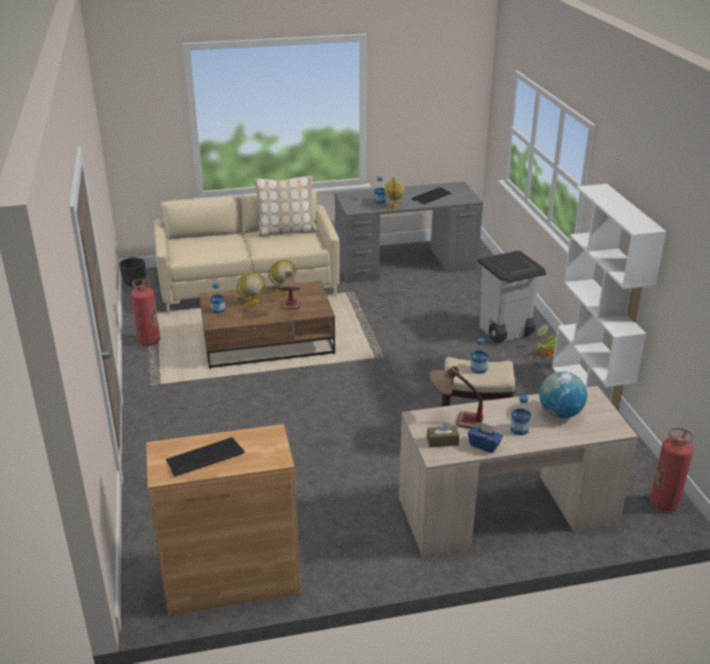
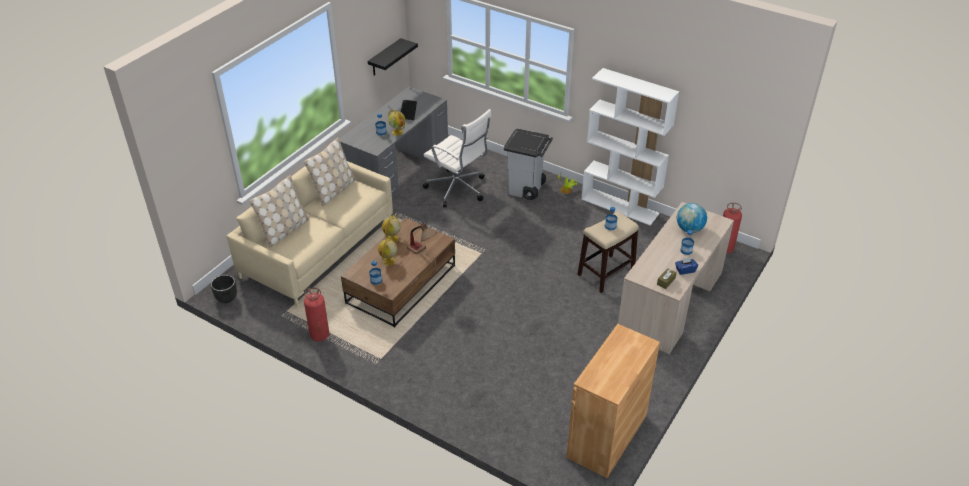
camera: 45 degrees left, 10 degrees up
keyboard [166,437,245,476] -> none
table lamp [429,366,483,429] -> none
none -> beige pillow [249,175,310,247]
none -> black shelf [368,38,418,76]
none -> white office chair [423,109,491,207]

